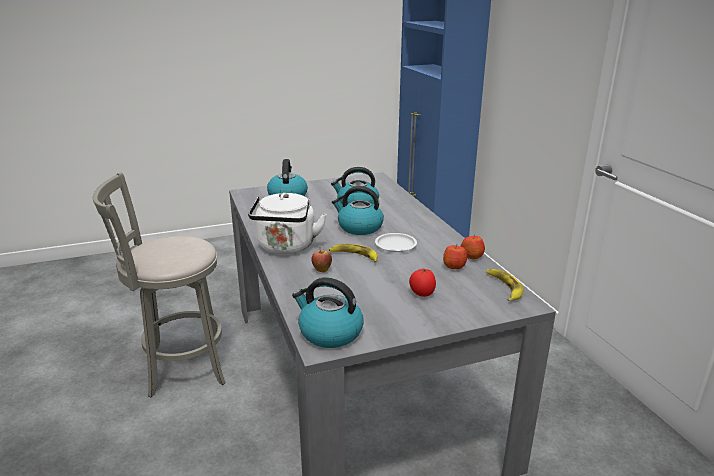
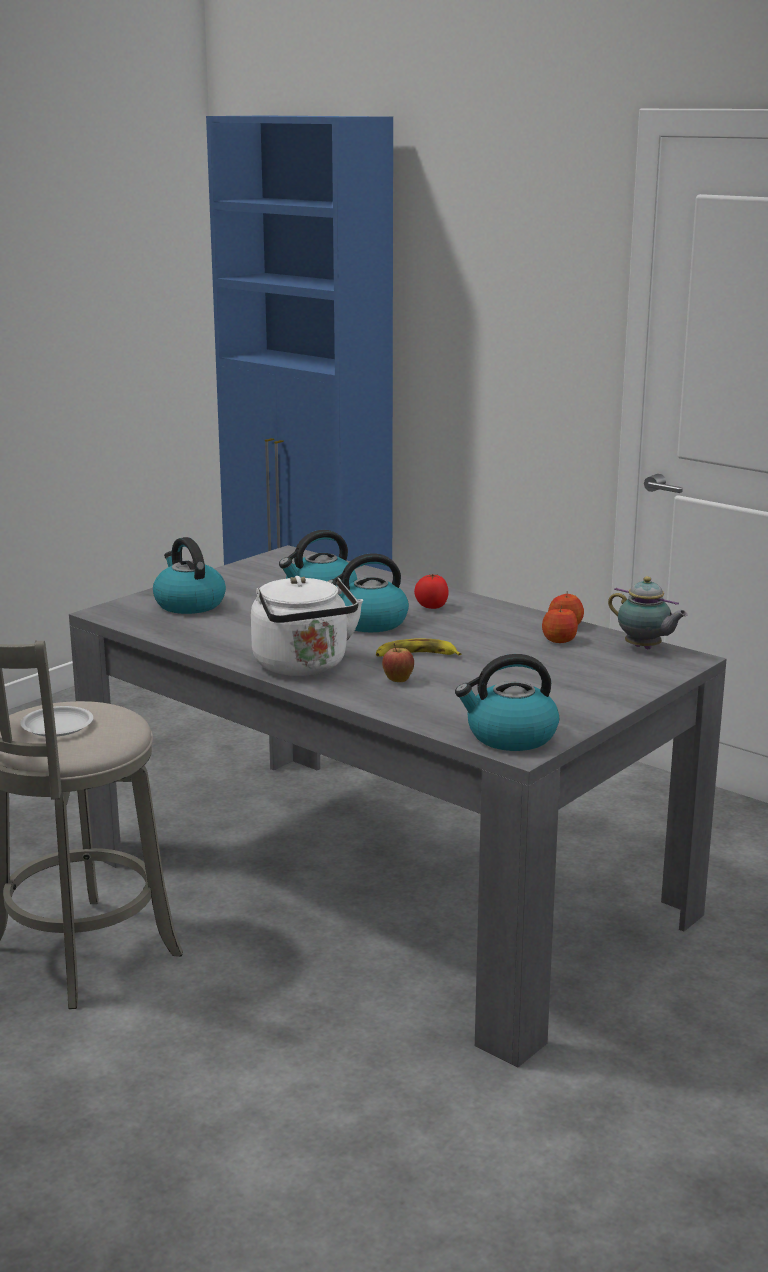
camera: 30 degrees left, 5 degrees down
white plate [375,233,417,252] -> white plate moved to [20,706,93,736]
tomato [409,269,436,297] -> tomato moved to [414,574,448,609]
banana [486,269,523,301] -> teapot [608,576,688,649]

